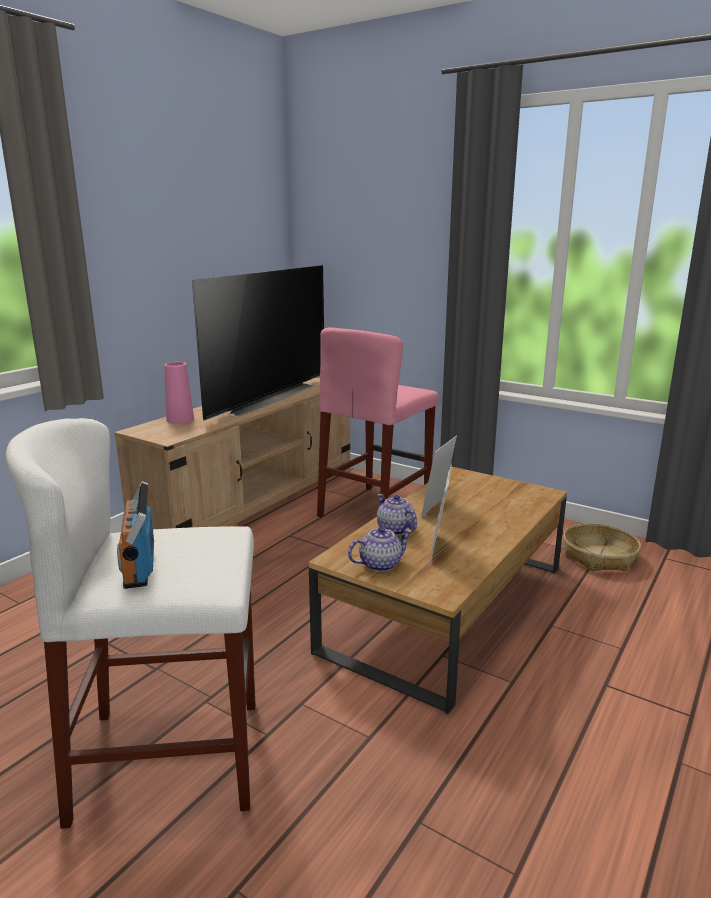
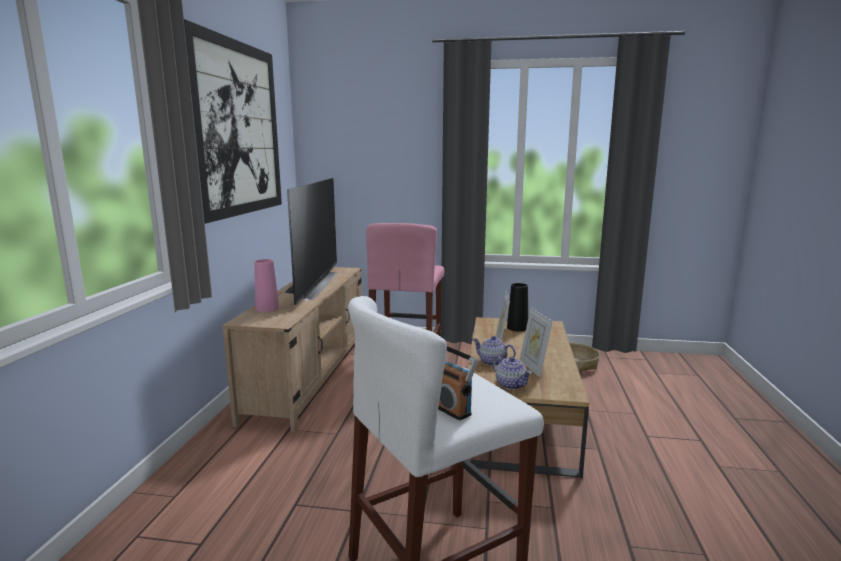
camera: 25 degrees left, 5 degrees down
teapot [348,527,412,572] -> teapot turned 105 degrees clockwise [493,356,532,390]
none -> picture [184,19,282,224]
none -> black vase [507,283,528,332]

